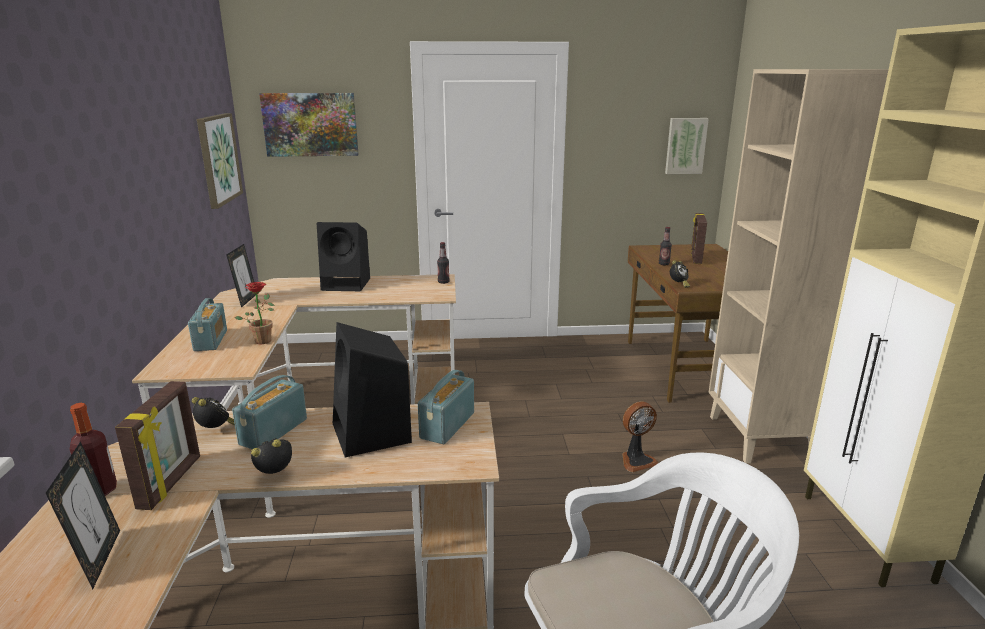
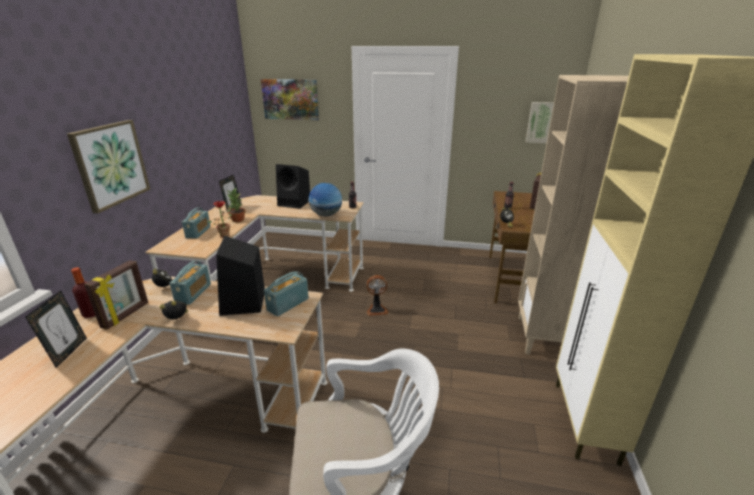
camera: 15 degrees right, 5 degrees up
picture [197,113,243,209] -> picture moved to [67,120,150,213]
radio [232,375,307,449] -> radio turned 150 degrees clockwise [170,261,211,305]
fan [622,401,659,472] -> fan moved to [367,275,389,316]
none -> potted plant [226,188,245,222]
none -> globe [309,183,342,216]

